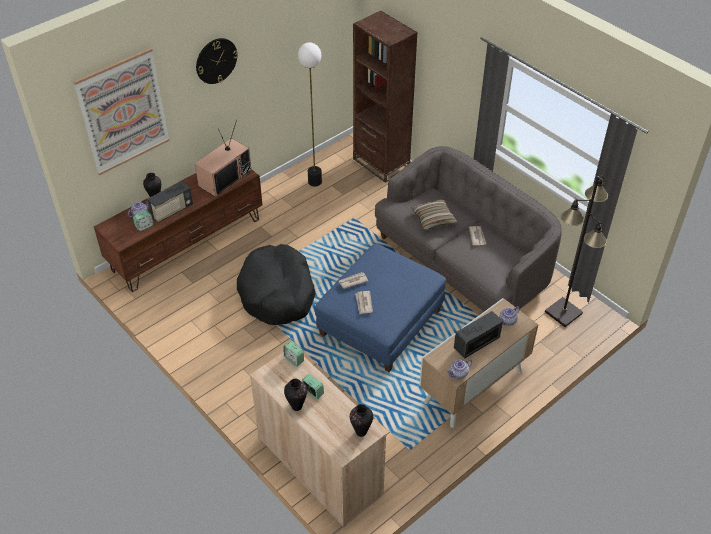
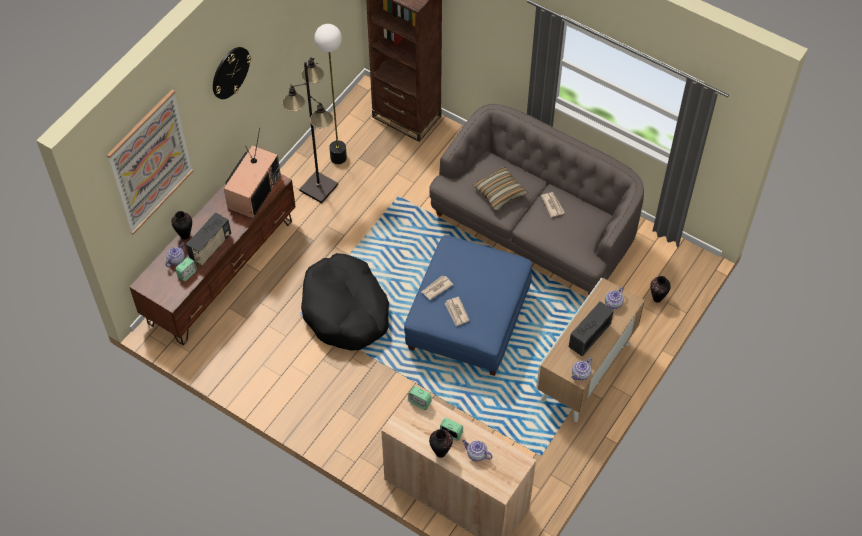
camera: 15 degrees left, 10 degrees up
vase [350,404,373,437] -> vase moved to [650,276,671,303]
black floor lamp [545,175,608,327] -> black floor lamp moved to [282,57,338,203]
none -> teapot [462,440,493,462]

